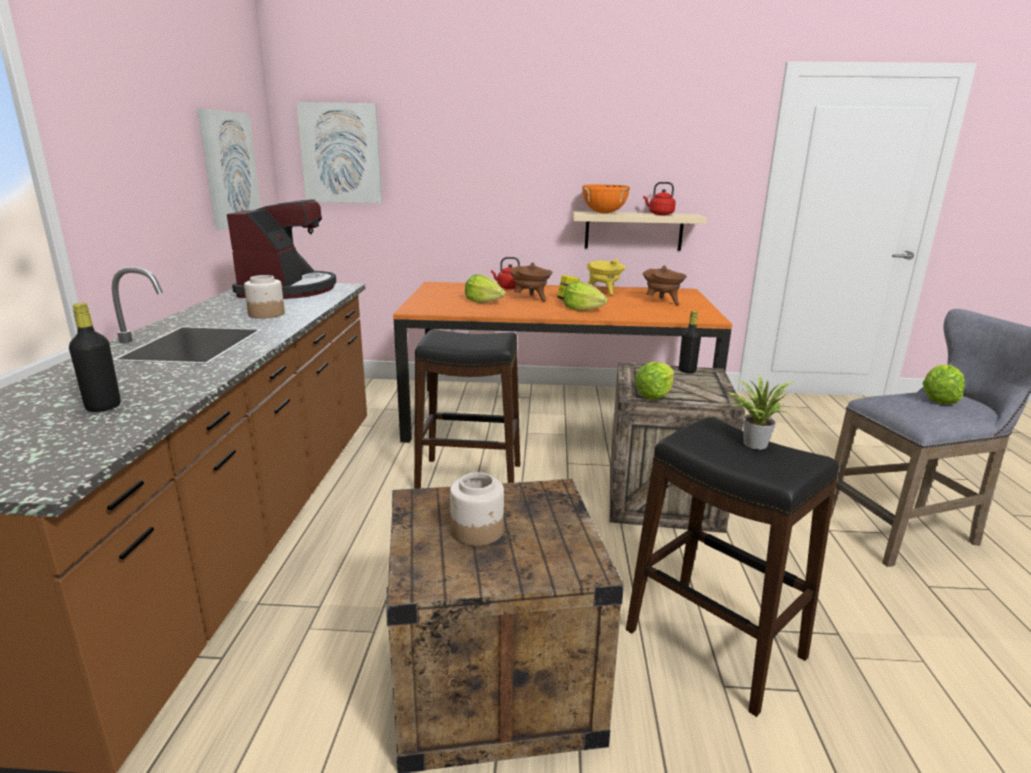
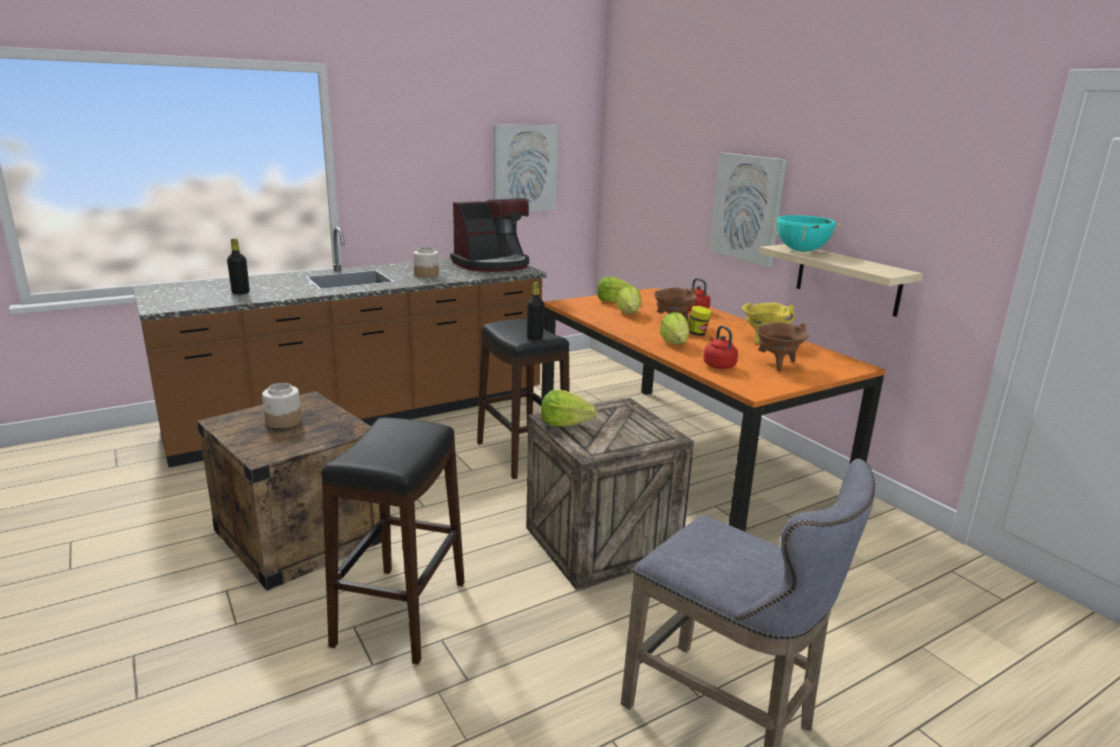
camera: 55 degrees right, 0 degrees up
picture [296,102,382,203] -> picture moved to [709,153,787,267]
orange cooking pot [582,185,630,214] -> turquoise cooking pot [770,215,843,252]
red kettle [643,182,676,215] -> red kettle moved to [704,325,738,369]
black bottle [679,311,701,373] -> black bottle moved to [527,282,544,340]
potted plant [728,374,793,450] -> none
lettuce [923,365,965,404] -> lettuce moved to [597,277,634,303]

